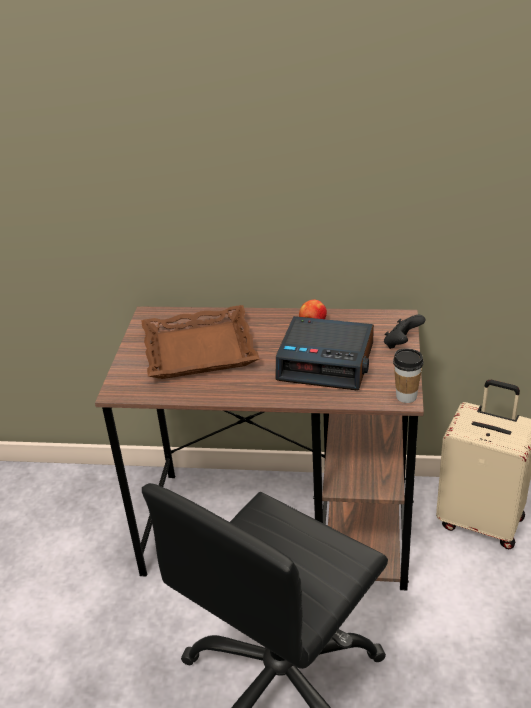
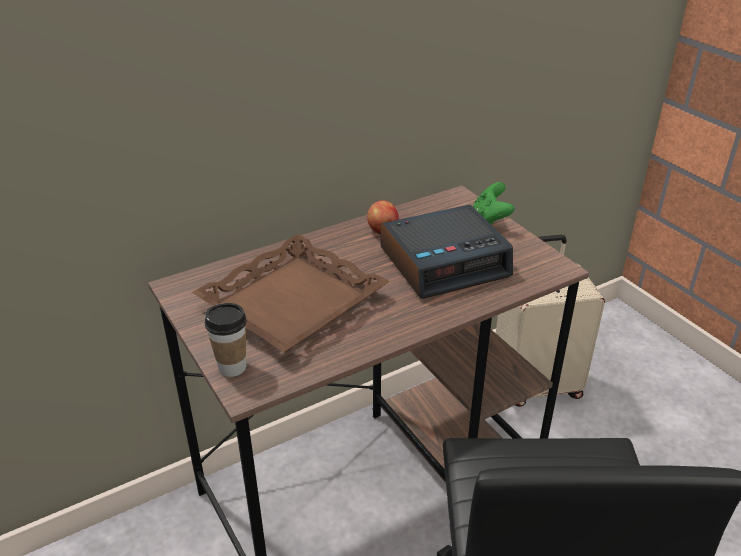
camera: 40 degrees left, 0 degrees up
black game controller [384,315,426,349] -> green game controller [473,182,514,225]
cup [393,349,424,403] -> cup moved to [205,303,247,377]

